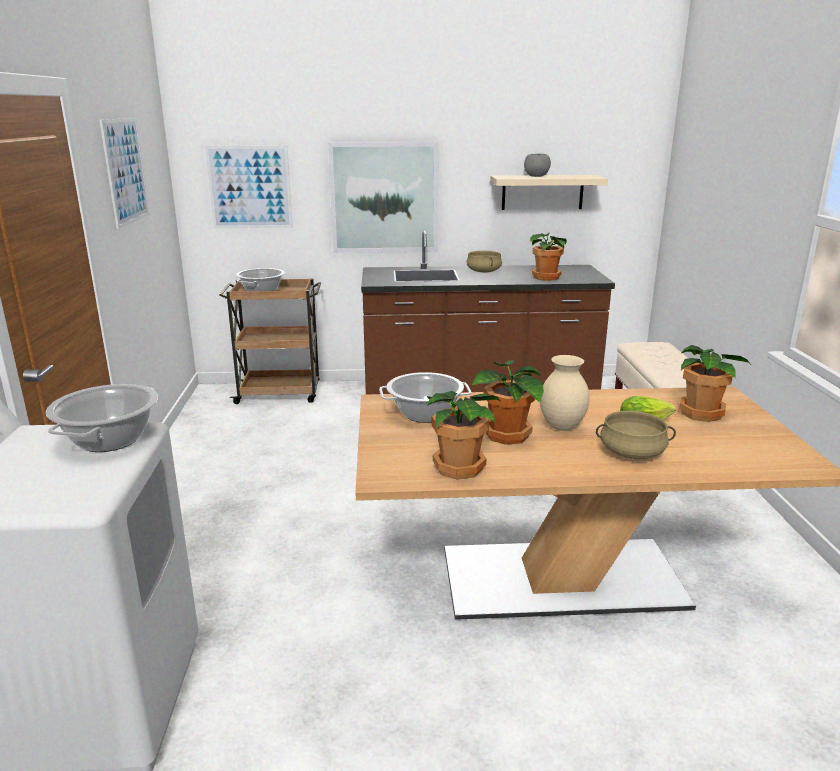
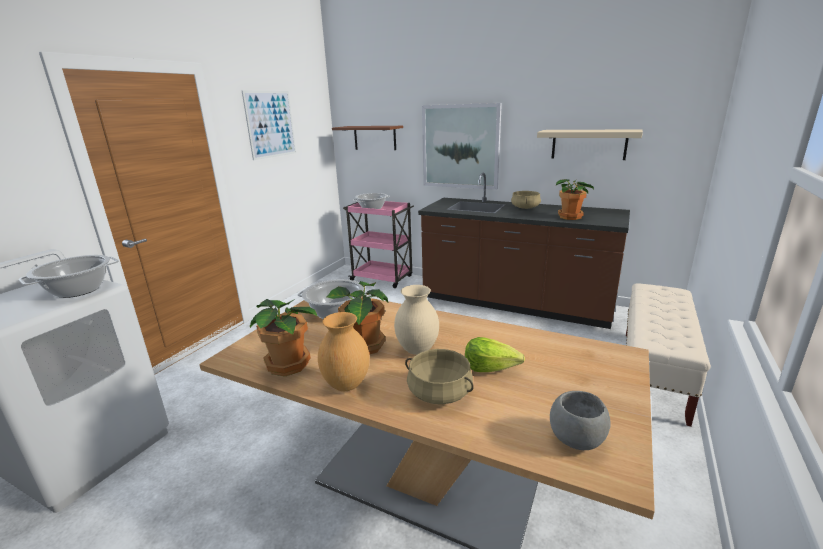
camera: 30 degrees right, 0 degrees up
picture [205,146,293,228] -> brown shelf [332,126,403,150]
brown cart [219,279,321,404] -> pink cart [343,201,414,288]
grey bowl [524,153,551,177] -> grey bowl moved to [550,391,610,450]
potted plant [679,345,750,422] -> none
none -> brown vase [318,312,370,391]

